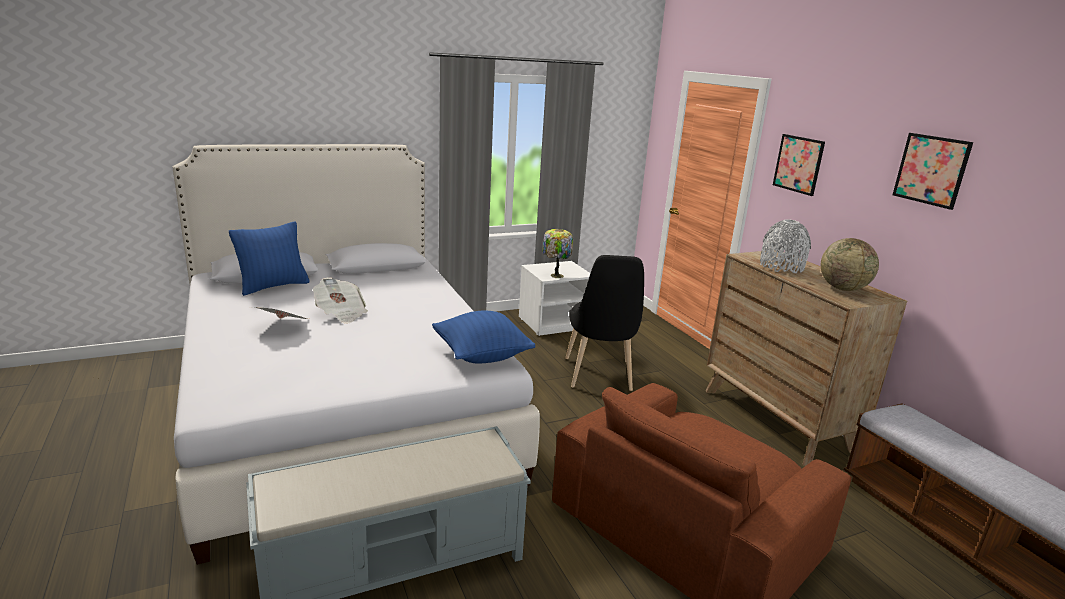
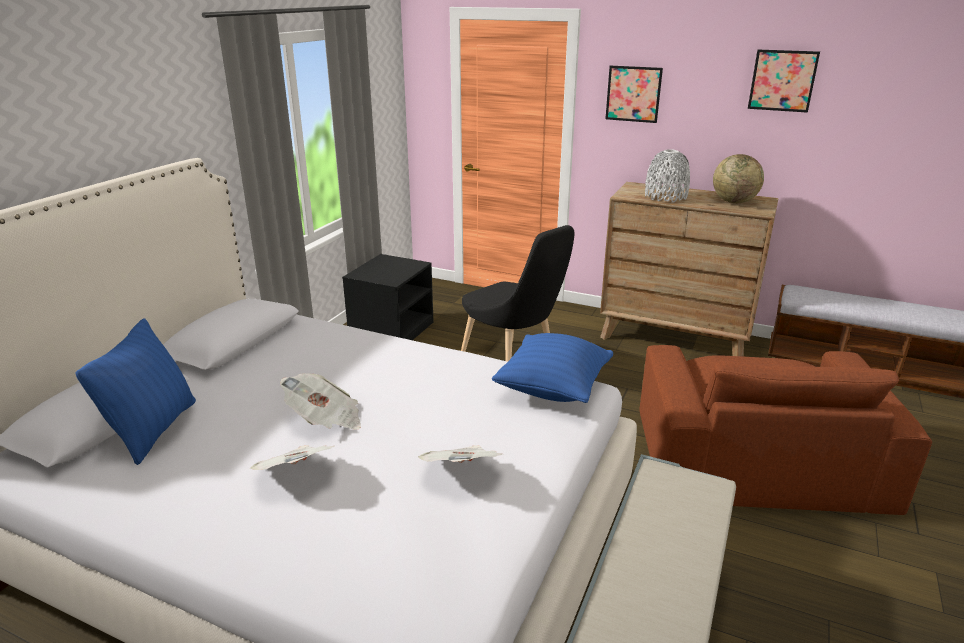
camera: 40 degrees left, 5 degrees up
white nightstand [519,261,590,336] -> black nightstand [342,254,434,340]
table lamp [542,229,573,278] -> none
none -> newspaper [418,445,502,463]

